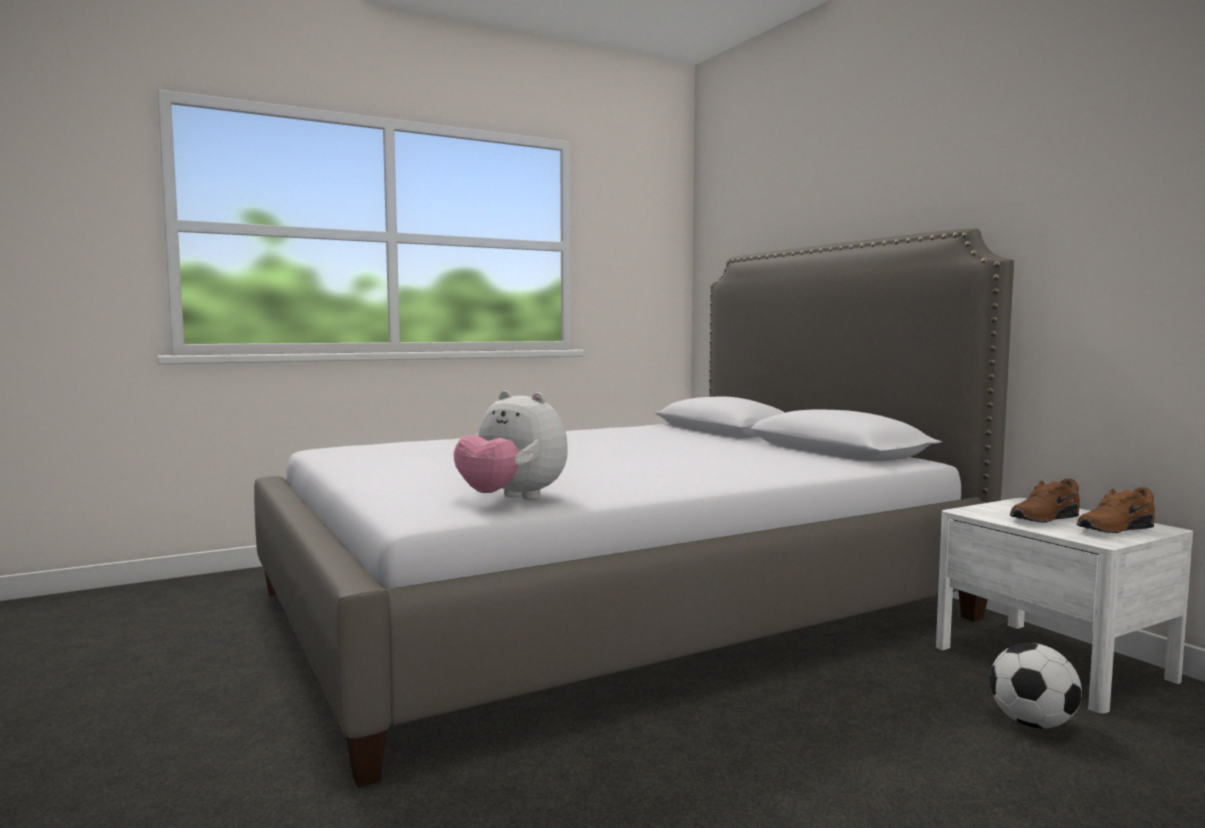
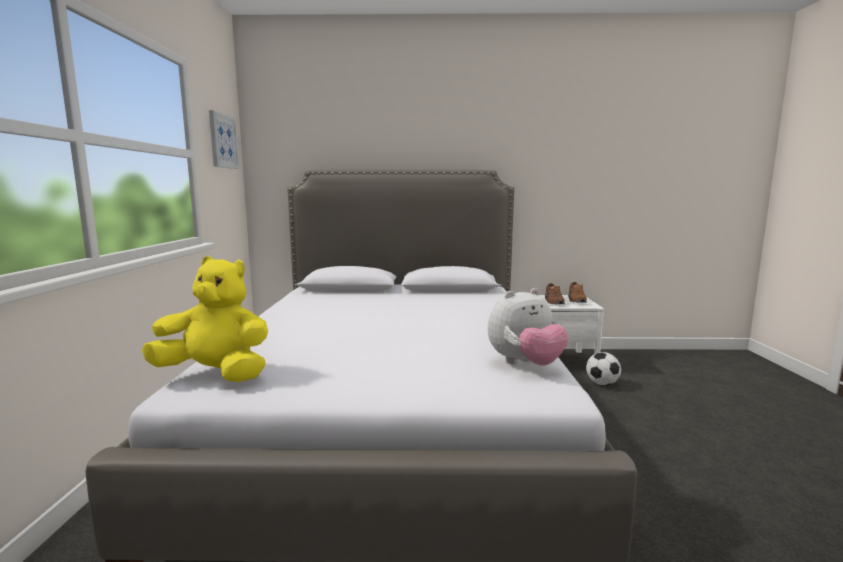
camera: 60 degrees left, 5 degrees up
none -> yellow plush toy [142,256,268,382]
none -> picture [209,110,239,169]

